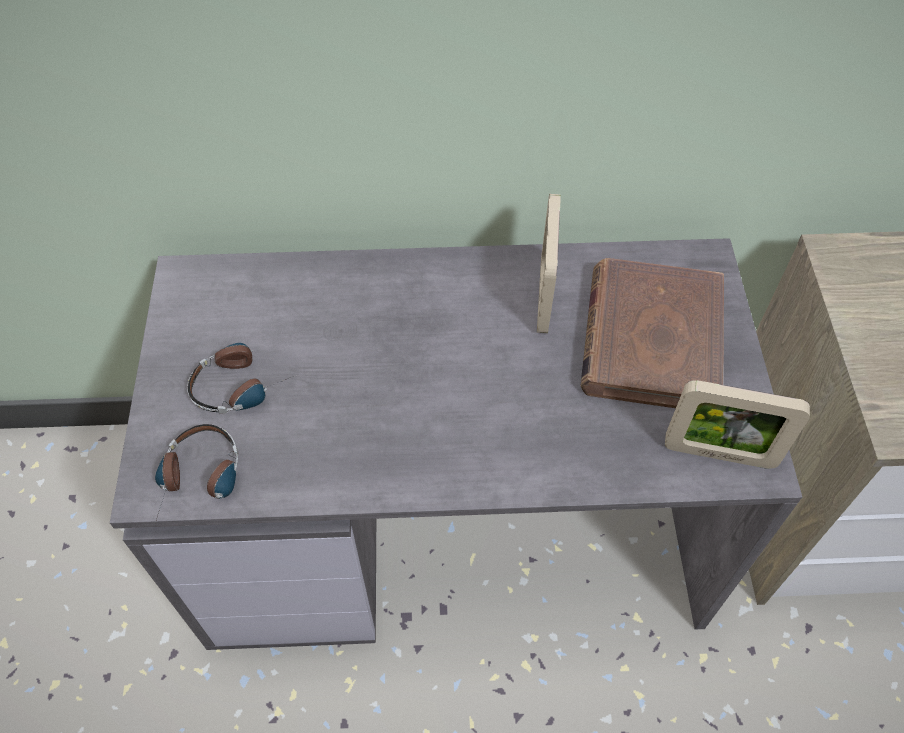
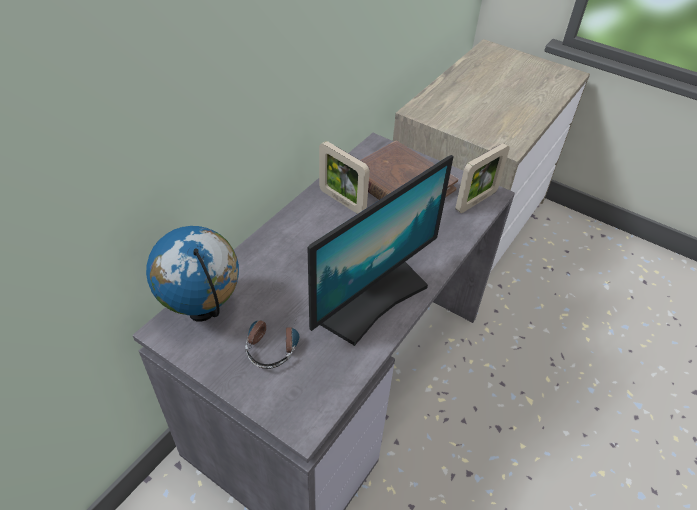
camera: 55 degrees left, 10 degrees down
headphones [155,424,239,523] -> none
none -> globe [146,226,239,322]
none -> monitor [307,155,454,346]

